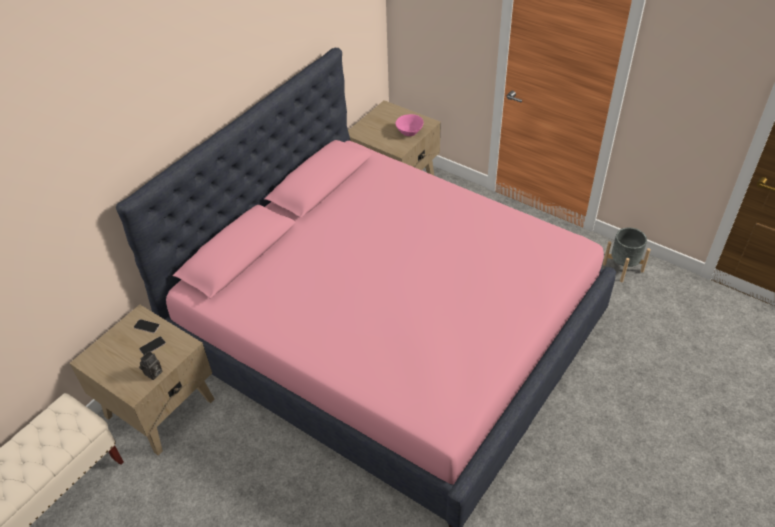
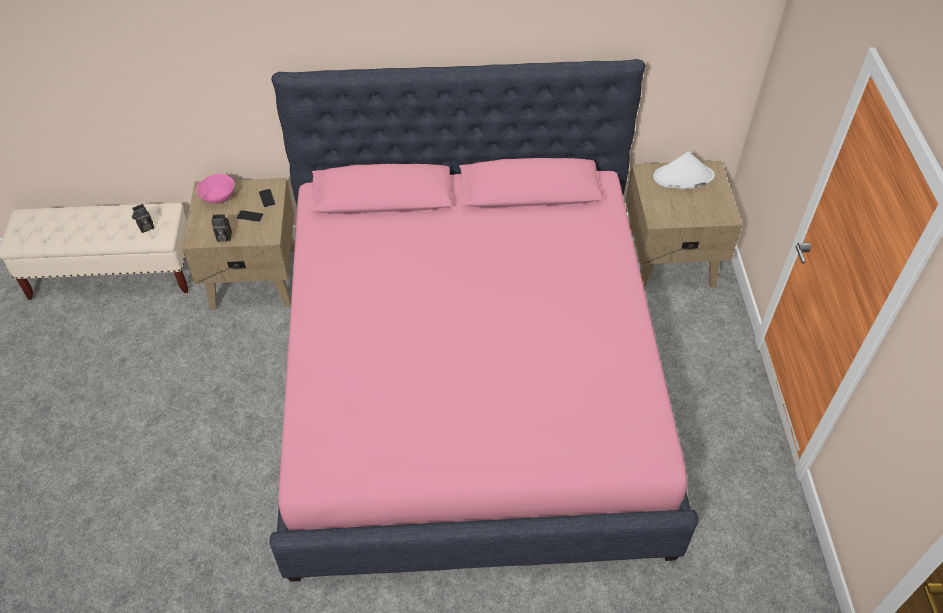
camera: 50 degrees right, 5 degrees up
pink bowl [396,114,424,136] -> pink bowl moved to [196,174,235,204]
grey planter [603,227,651,282] -> none
none -> camera [132,204,154,233]
none -> white hat [653,152,715,189]

